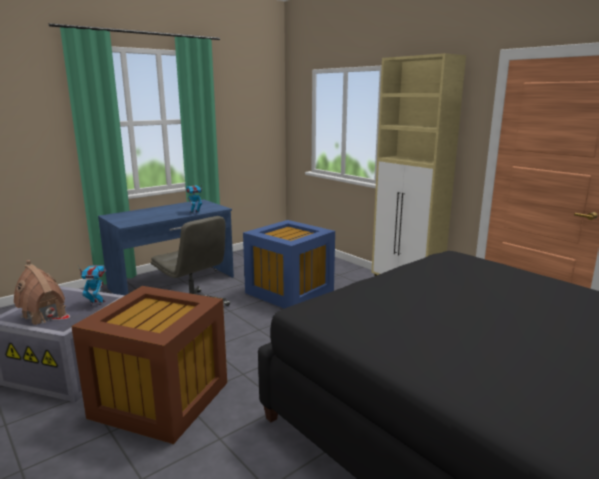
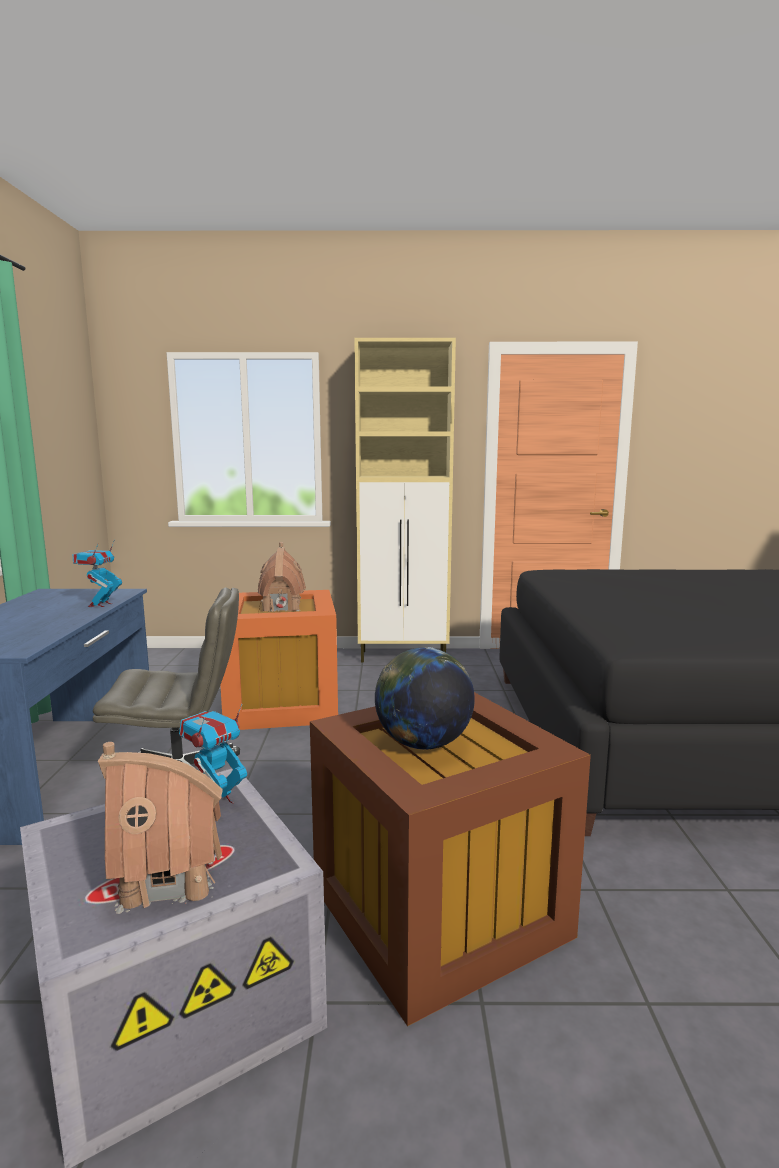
camera: 50 degrees left, 5 degrees down
blue storage box [243,220,335,309] -> orange storage box [220,590,338,730]
none -> toy house [258,542,306,612]
none -> globe [375,647,475,749]

